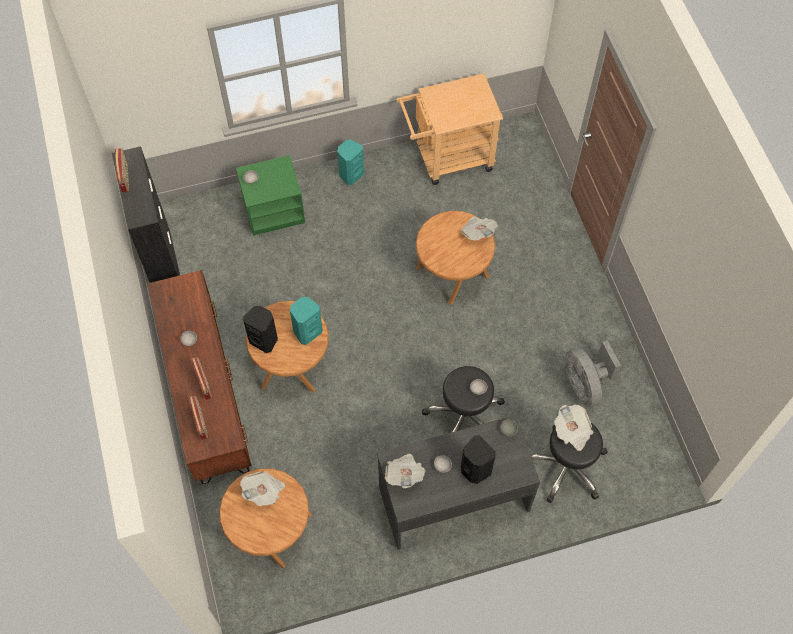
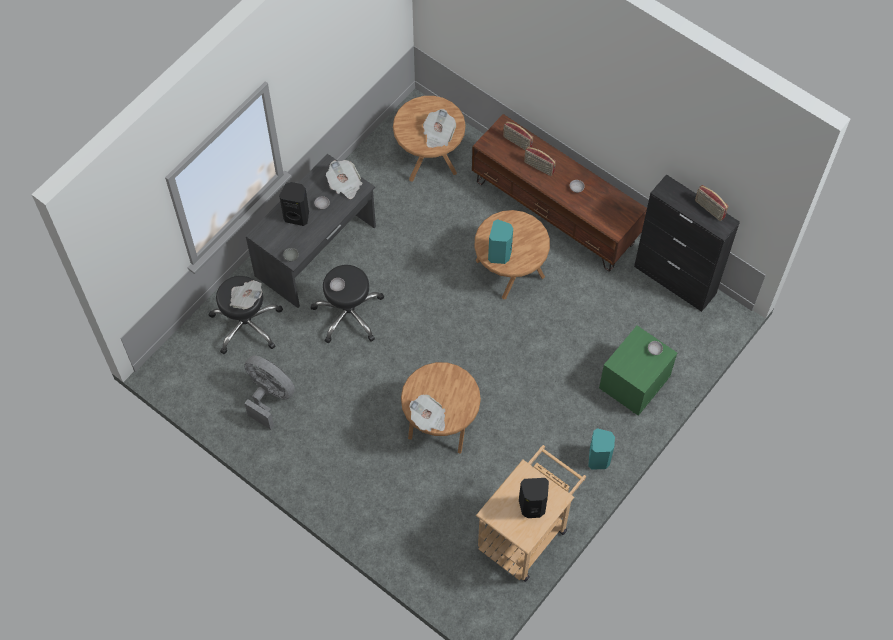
camera: 145 degrees right, 0 degrees up
black speaker [243,306,278,353] -> black speaker moved to [519,478,549,518]

